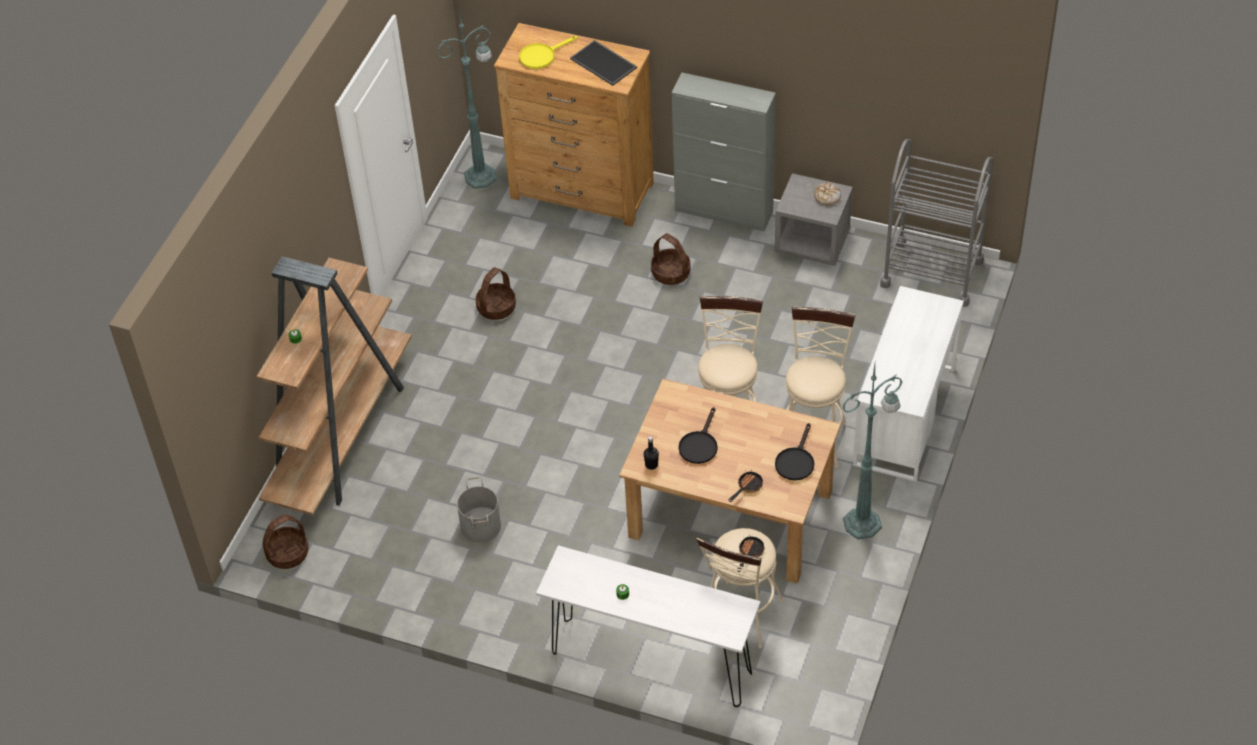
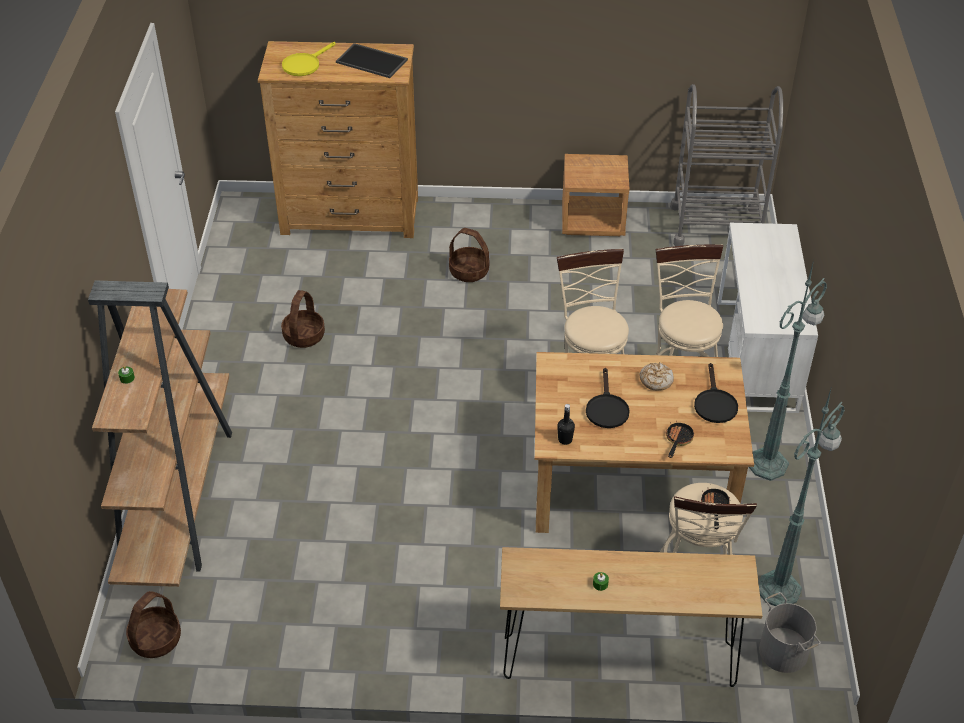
camera: 20 degrees left, 5 degrees down
green floor lamp [436,9,497,189] -> green floor lamp moved to [758,386,845,606]
grey bucket [457,477,501,543] -> grey bucket moved to [759,592,821,673]
white console table [536,545,760,707] -> brown console table [500,547,763,687]
grey cabinet [672,73,776,231] -> none
grey nightstand [775,173,853,266] -> brown nightstand [562,154,629,236]
bread [814,183,841,205] -> bread moved to [639,362,674,390]

